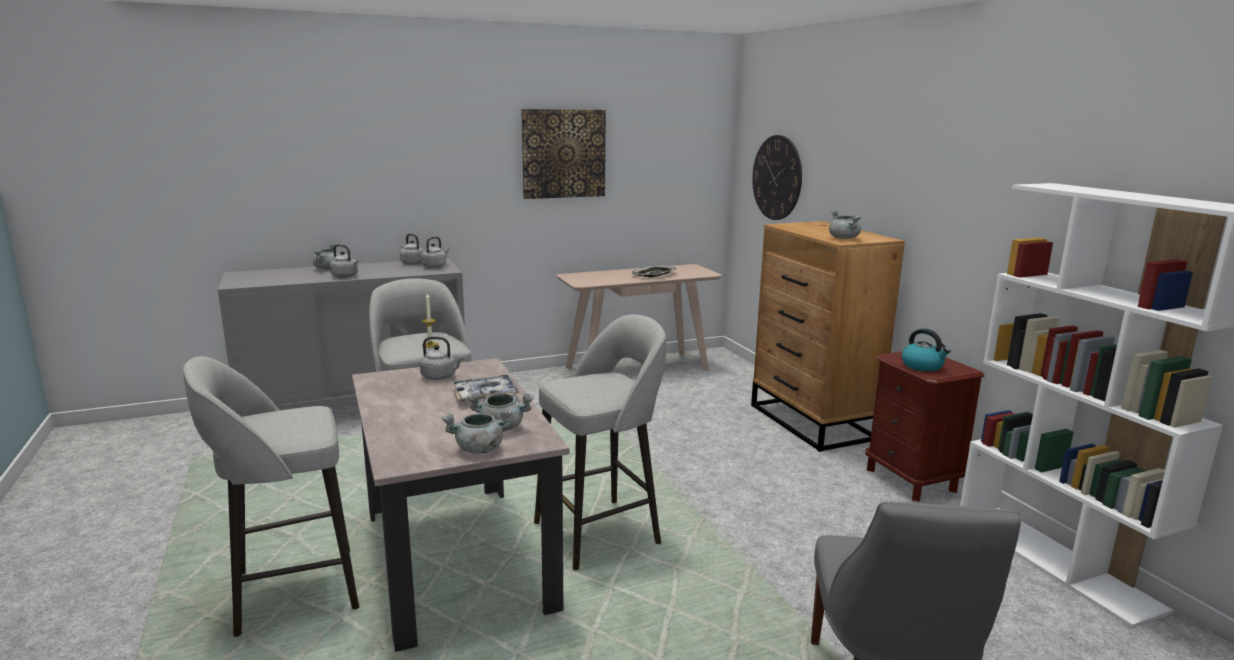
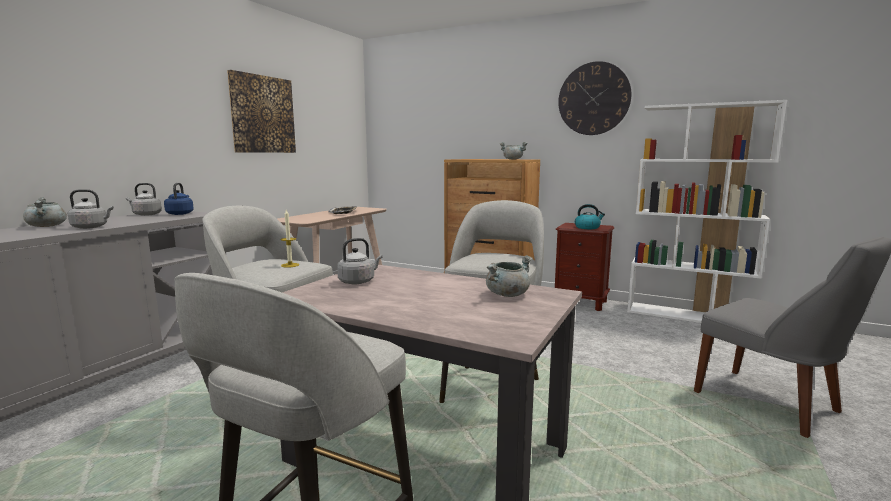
camera: 40 degrees left, 5 degrees down
grey kettle [421,237,449,268] -> blue kettle [164,183,194,215]
grey cooking pot [442,409,513,454] -> none
tray [452,375,520,401] -> none
wall clock [752,135,802,220] -> wall clock moved to [558,61,631,135]

